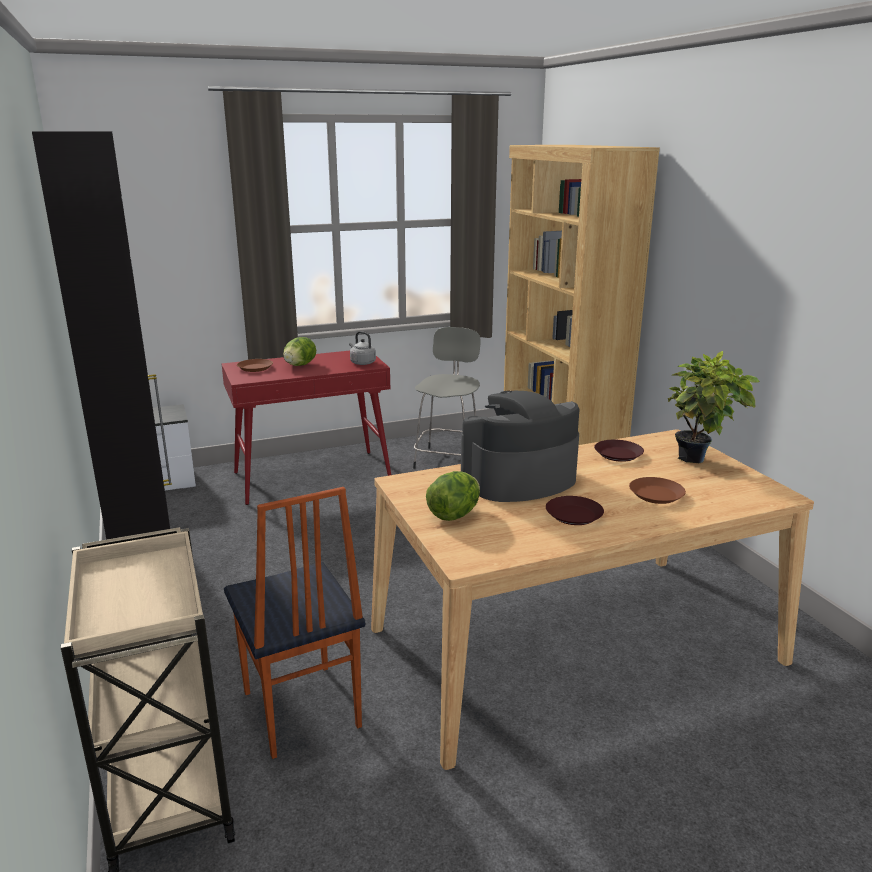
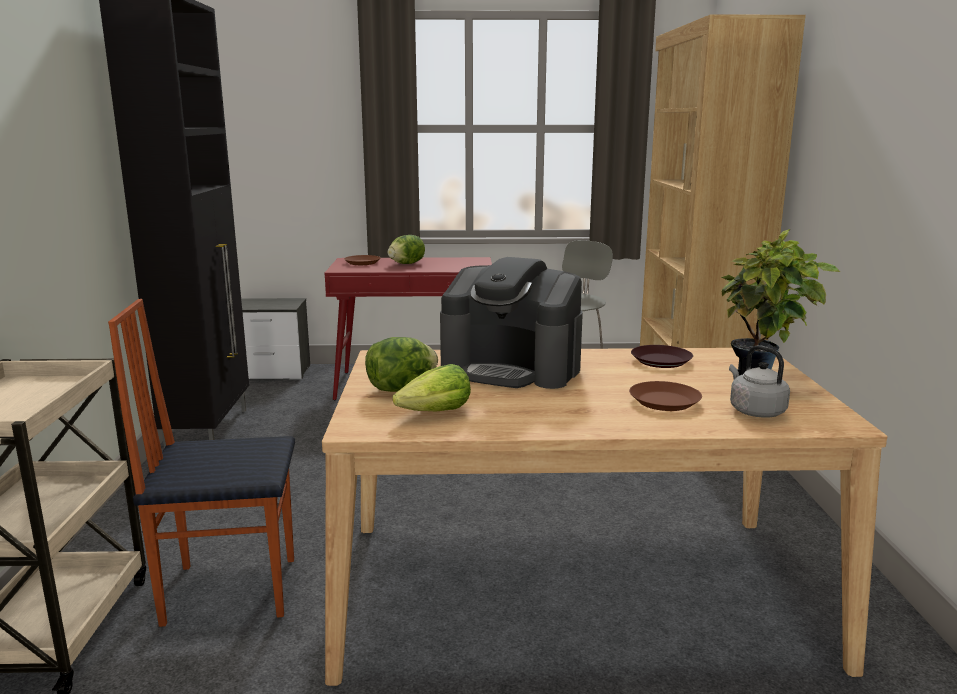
camera: 20 degrees right, 5 degrees down
chair [224,487,365,759] -> chair turned 90 degrees clockwise [108,299,295,627]
grey kettle [349,331,376,365] -> grey kettle moved to [729,345,790,418]
coffee machine [461,390,579,502] -> coffee machine turned 150 degrees counterclockwise [440,257,583,389]
brown plate [546,496,604,525] -> none
none -> lettuce [392,364,471,411]

